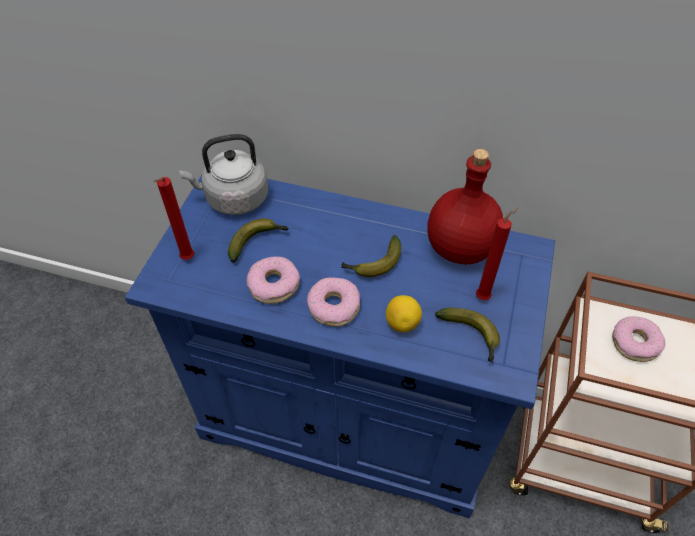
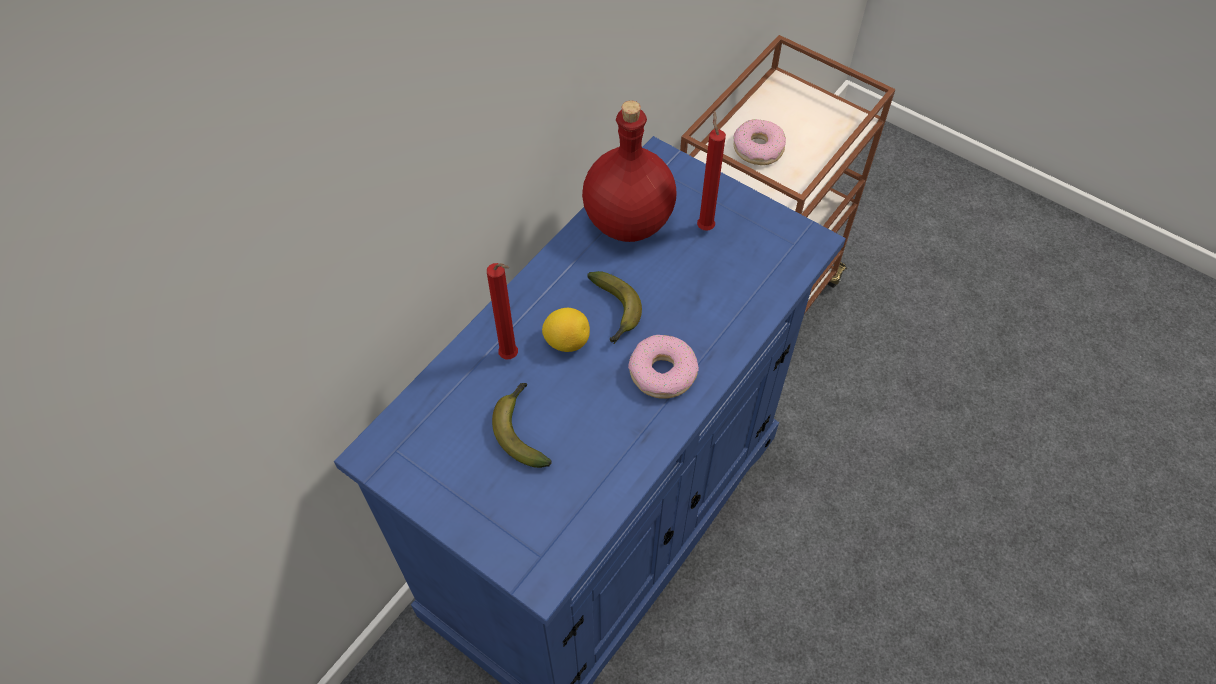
camera: 70 degrees left, 5 degrees up
red candle [154,177,194,260] -> red candle moved to [487,263,518,359]
grey kettle [179,134,268,215] -> none
donut [247,256,300,304] -> none
lemon [386,295,422,332] -> lemon moved to [542,308,590,352]
banana [435,308,500,363] -> none

